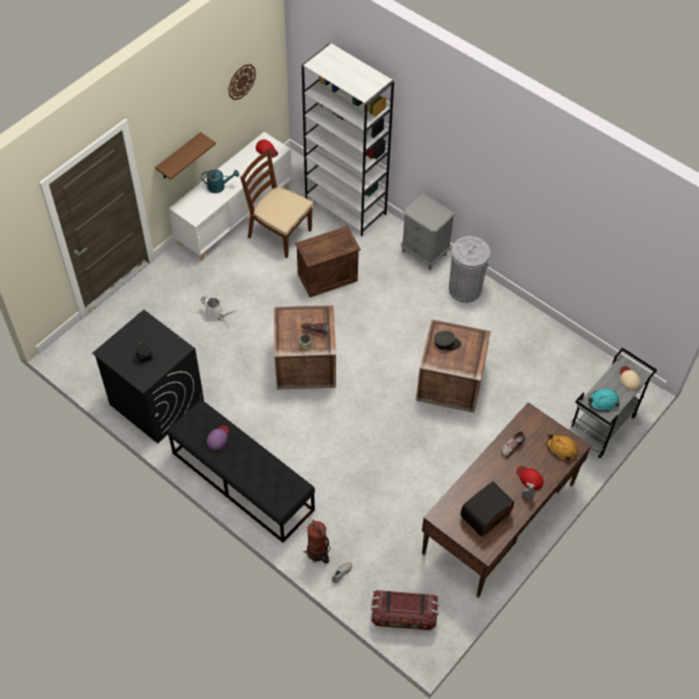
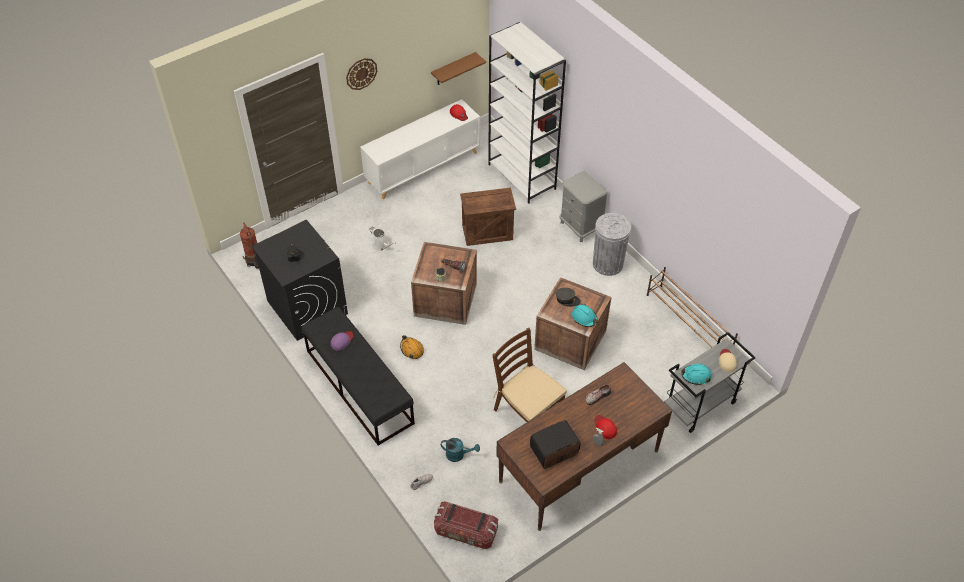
camera: 15 degrees right, 5 degrees down
brown shelf [155,132,216,180] -> brown shelf moved to [431,52,486,85]
turquoise watering can [201,170,239,193] -> turquoise watering can moved to [441,438,480,462]
wall clock [228,64,256,100] -> wall clock moved to [346,58,377,90]
brown chair [240,148,313,258] -> brown chair moved to [492,328,567,422]
fire extinguisher [304,520,330,564] -> fire extinguisher moved to [240,223,259,269]
orange hard hat [547,434,578,460] -> orange hard hat moved to [400,335,424,359]
none -> turquoise hard hat [572,304,598,327]
none -> brown shoe rack [647,267,738,347]

